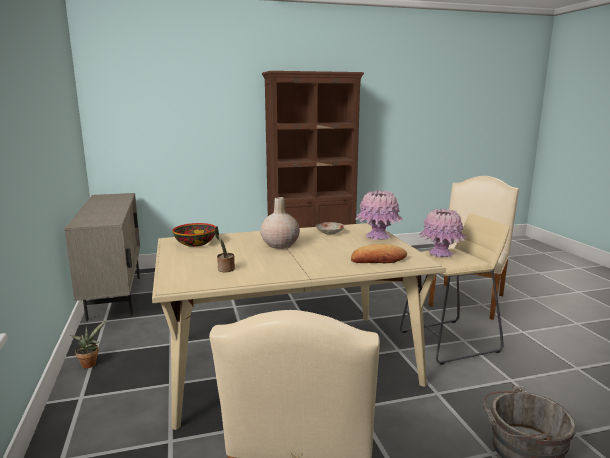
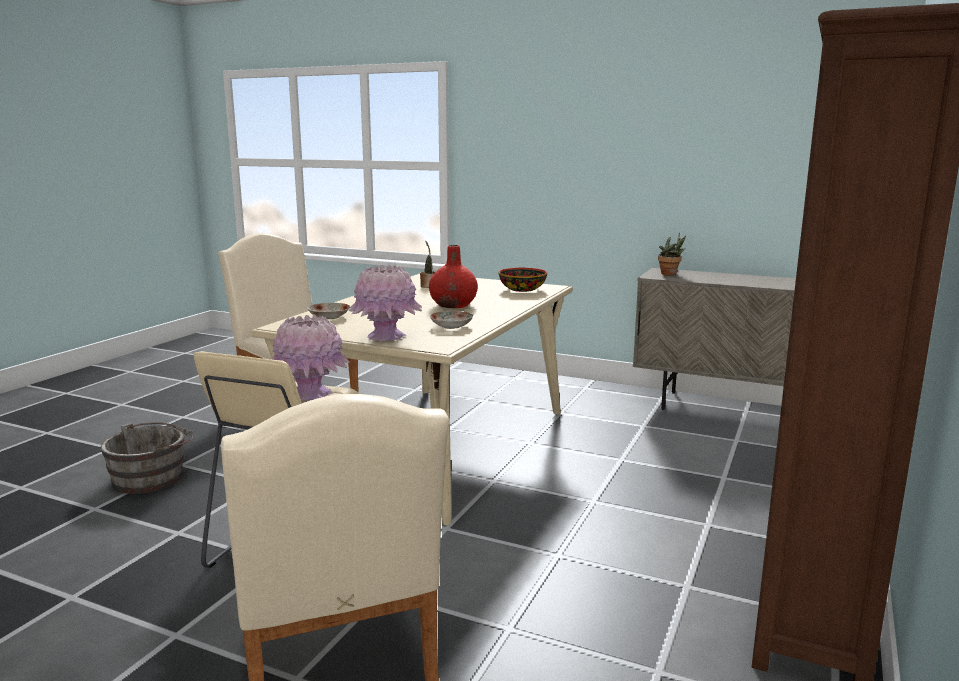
camera: 130 degrees right, 0 degrees up
potted plant [70,320,107,368] -> potted plant moved to [658,232,686,276]
beige vase [260,197,300,249] -> red vase [429,245,478,308]
bread [351,244,407,263] -> plate [307,303,350,319]

